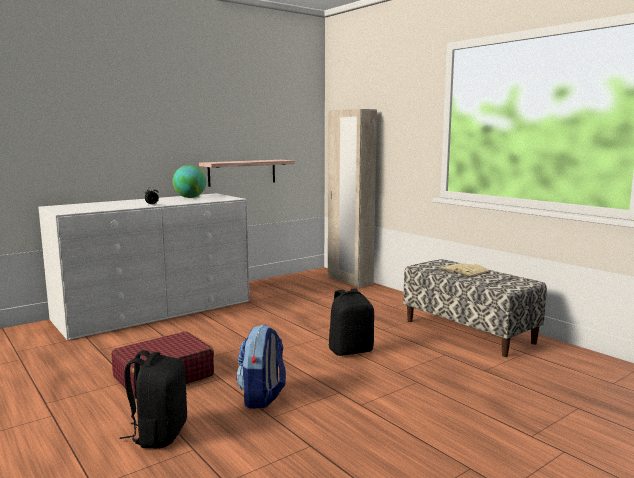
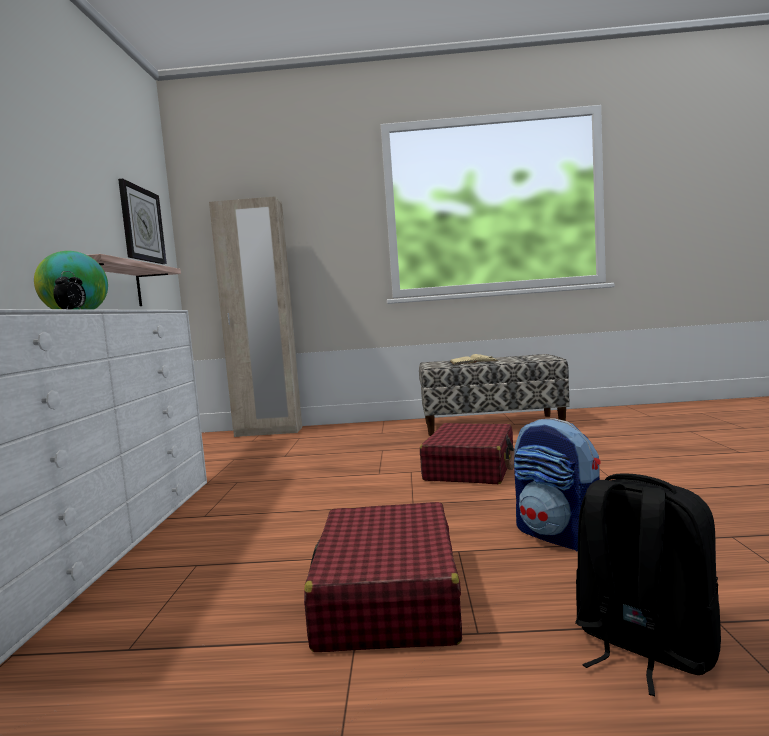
camera: 50 degrees left, 5 degrees down
black backpack [329,288,374,356] -> red suitcase [420,423,515,484]
none -> wall clock [118,179,167,264]

